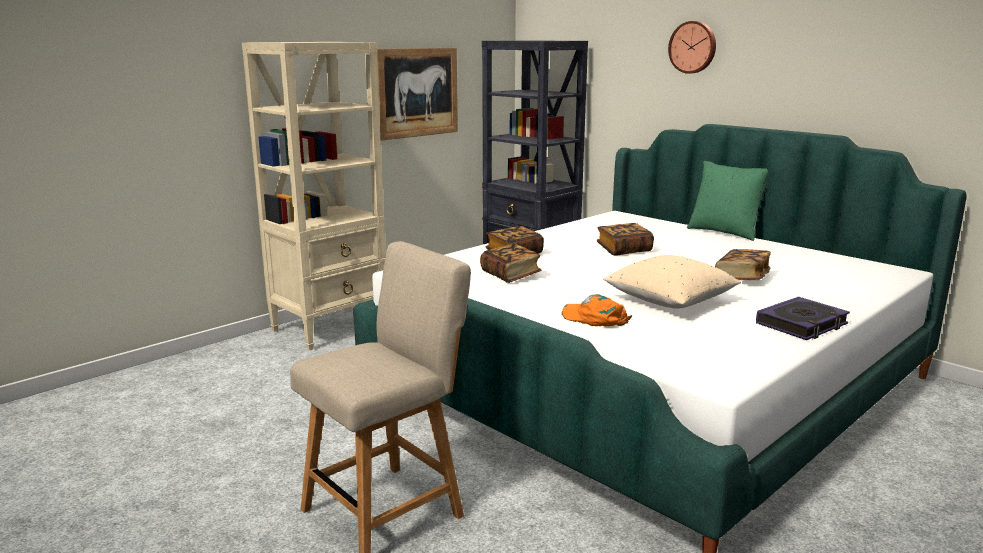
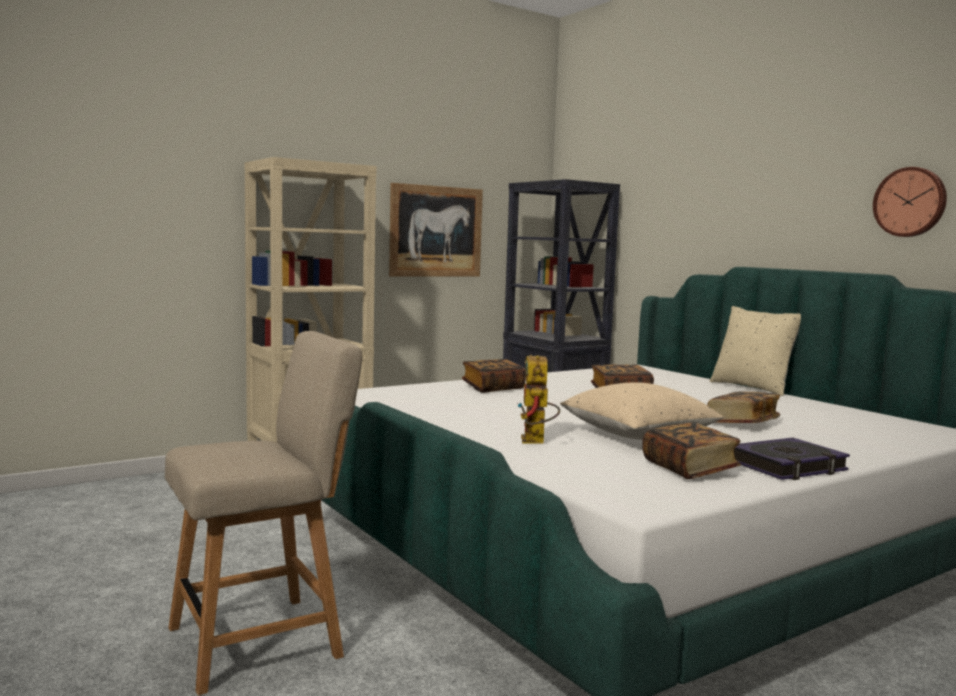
camera: 10 degrees right, 10 degrees down
book [480,244,542,283] -> book moved to [642,422,741,479]
orange cap [561,294,632,326] -> toy robot [518,355,560,444]
wall clock [668,21,716,74] -> wall clock moved to [873,167,947,237]
green pillow [687,161,768,241] -> beige pillow [710,306,801,396]

